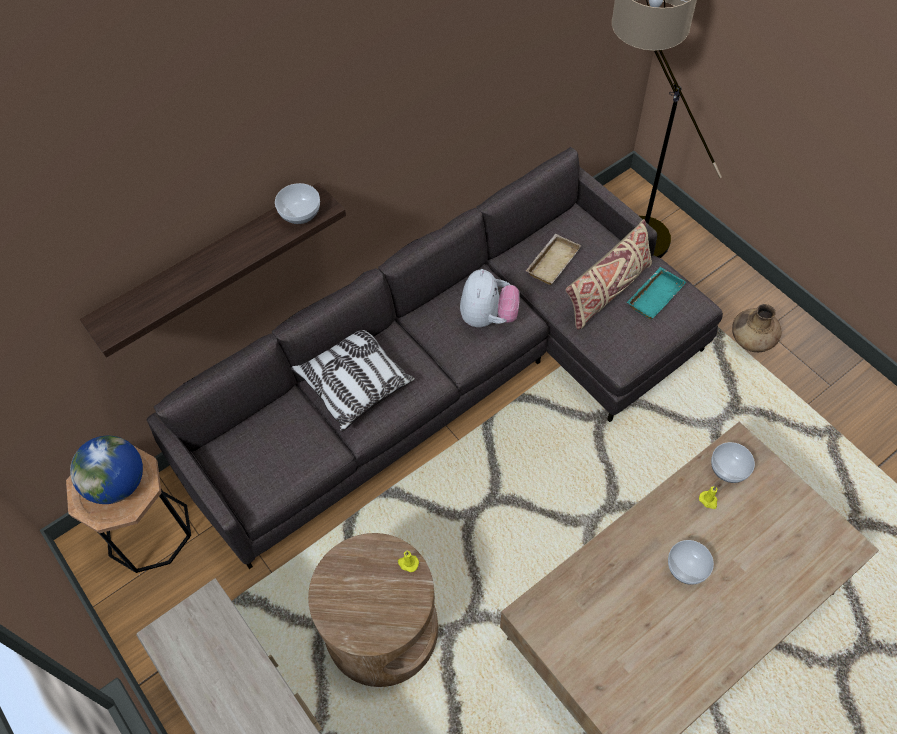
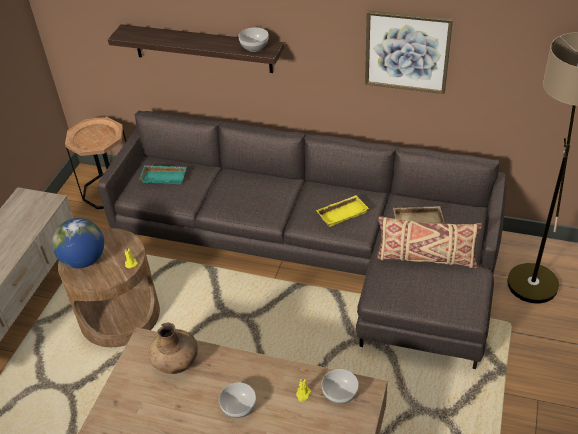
camera: 55 degrees right, 15 degrees down
globe [70,436,143,504] -> globe moved to [52,218,104,268]
pillow [291,330,415,432] -> none
plush toy [460,269,520,327] -> yellow tray [316,195,369,227]
turquoise tray [627,267,686,320] -> turquoise tray moved to [139,165,187,184]
brown vase [732,304,782,352] -> brown vase moved to [148,323,198,374]
none -> picture [365,10,453,94]

